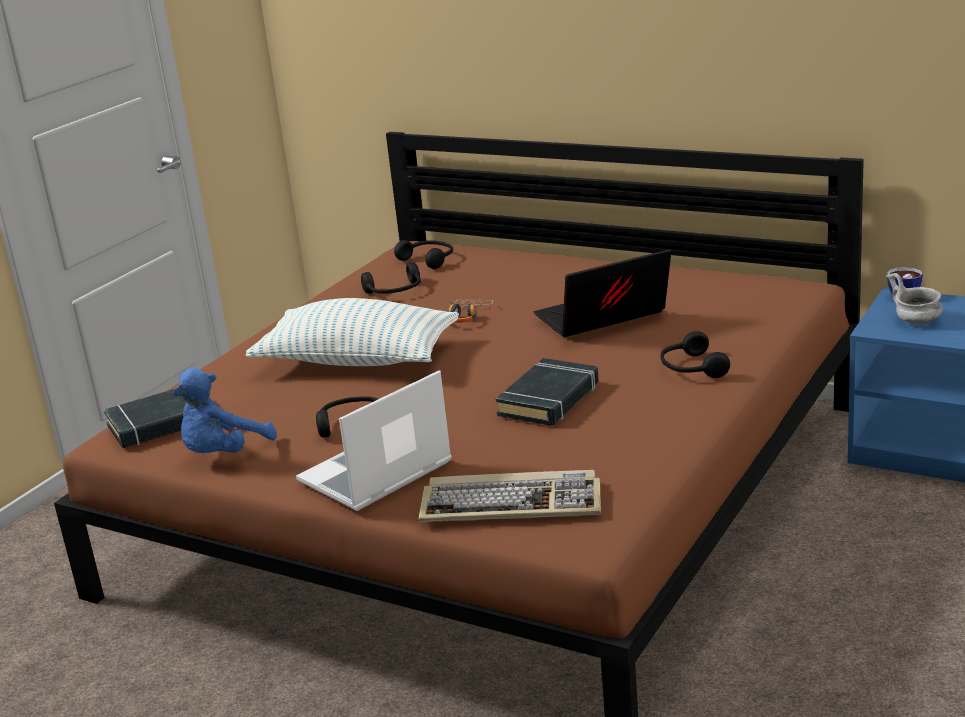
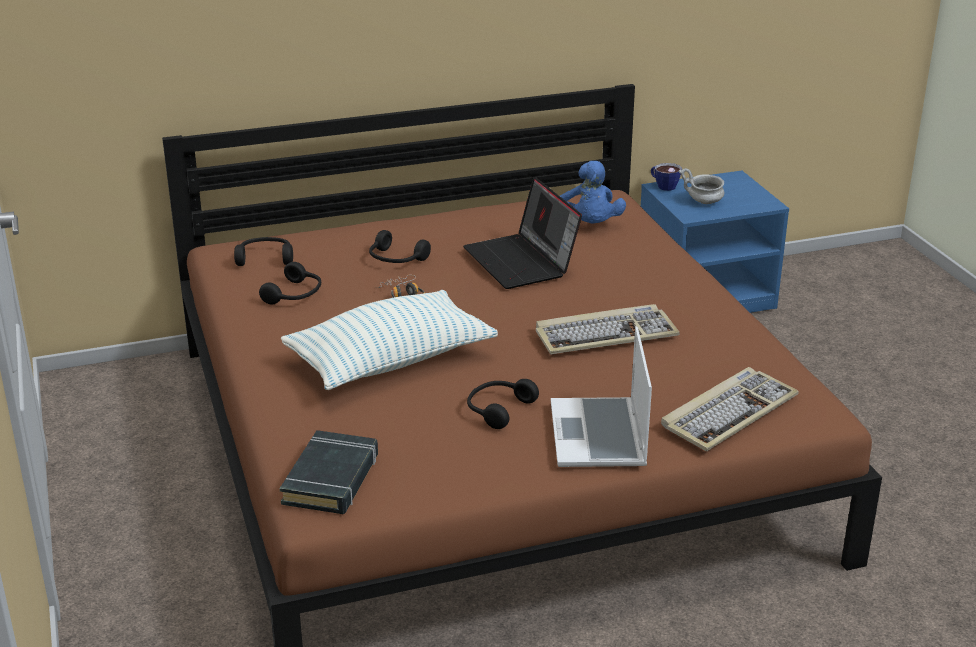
camera: 50 degrees left, 5 degrees up
blue plush toy [172,368,277,453] -> blue plush toy moved to [560,161,626,223]
black book [496,358,599,426] -> keyboard [536,304,680,354]
laptop [534,249,671,337] -> laptop turned 45 degrees counterclockwise [463,177,582,289]
black headphones [660,331,730,378] -> black headphones moved to [369,230,431,263]

